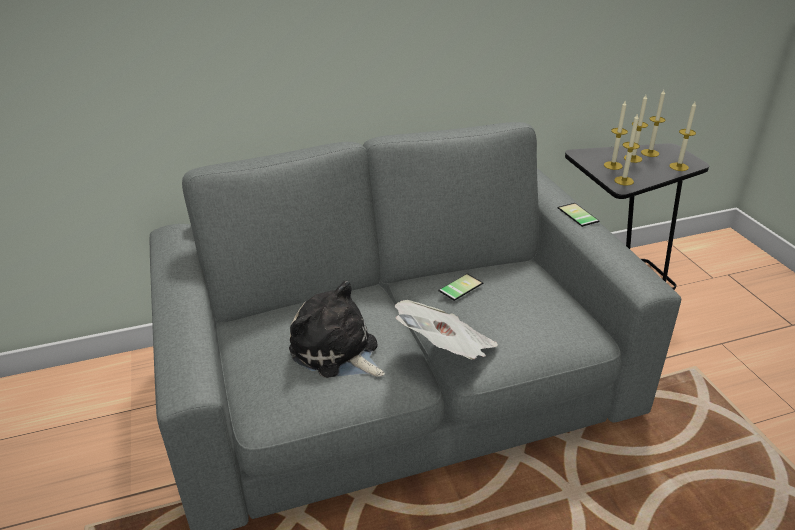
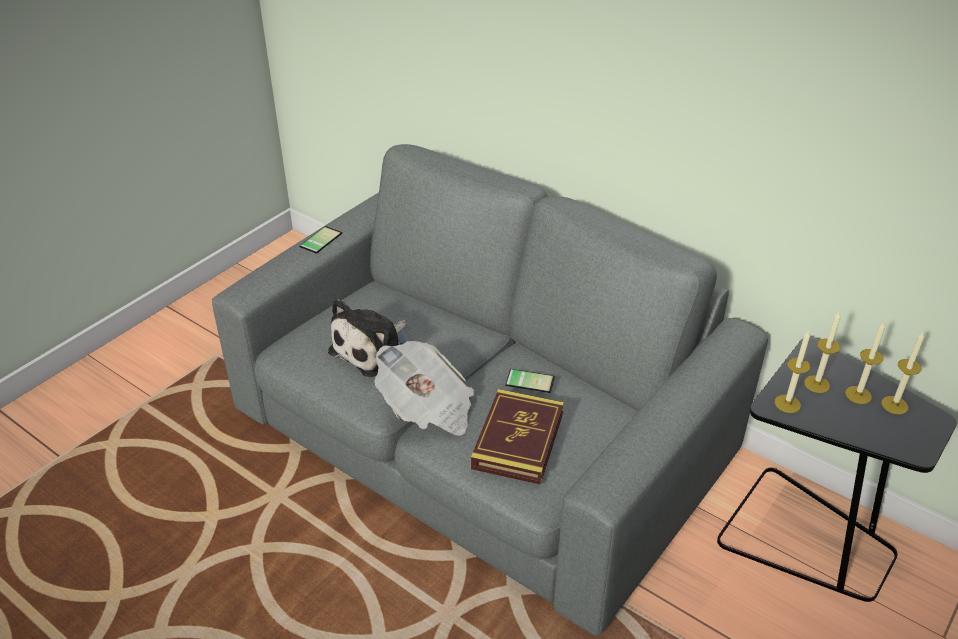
camera: 55 degrees right, 5 degrees up
plush toy [289,281,385,378] -> plush toy turned 150 degrees counterclockwise [328,299,407,377]
phone [558,203,599,227] -> phone moved to [300,226,342,254]
candle [669,102,696,171] -> none
none -> book [471,389,564,485]

